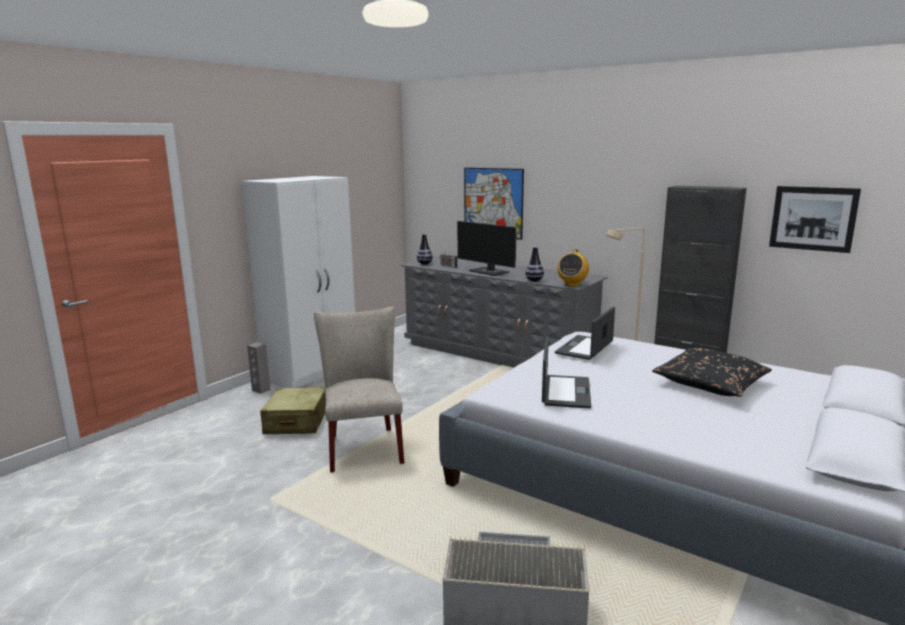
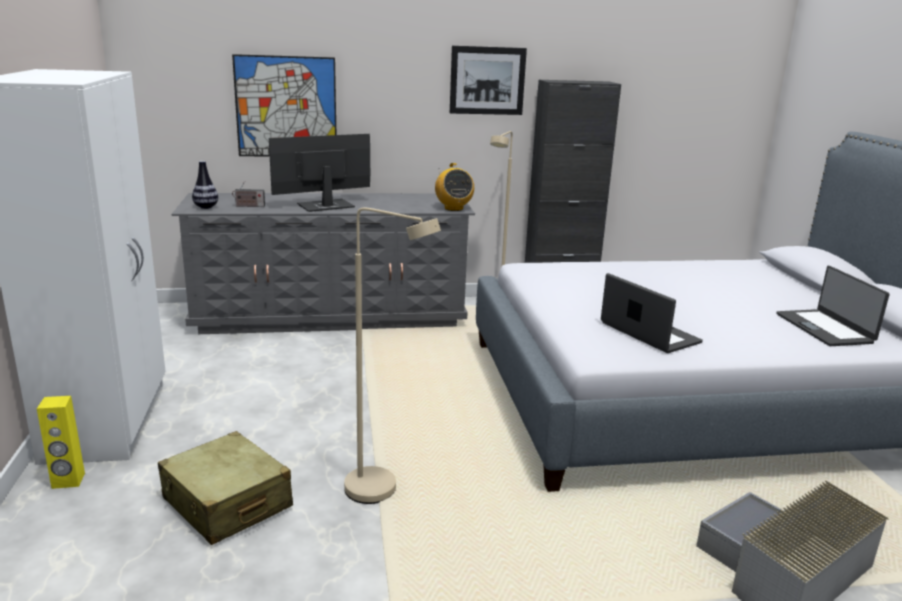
camera: 45 degrees left, 5 degrees up
grey speaker [247,342,271,394] -> yellow speaker [37,396,85,489]
beige chair [314,306,404,473] -> beige floor lamp [344,207,441,504]
monitor [457,221,516,276] -> monitor turned 150 degrees clockwise [269,134,370,212]
vase [525,247,544,282] -> none
laptop [555,307,615,360] -> laptop moved to [776,266,890,346]
black pillow [652,348,772,397] -> none
picture [769,186,861,253] -> picture moved to [450,46,527,115]

